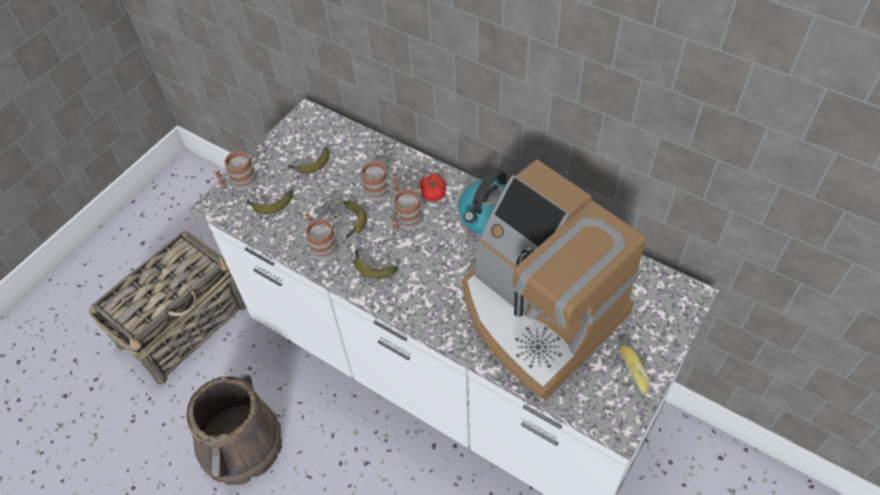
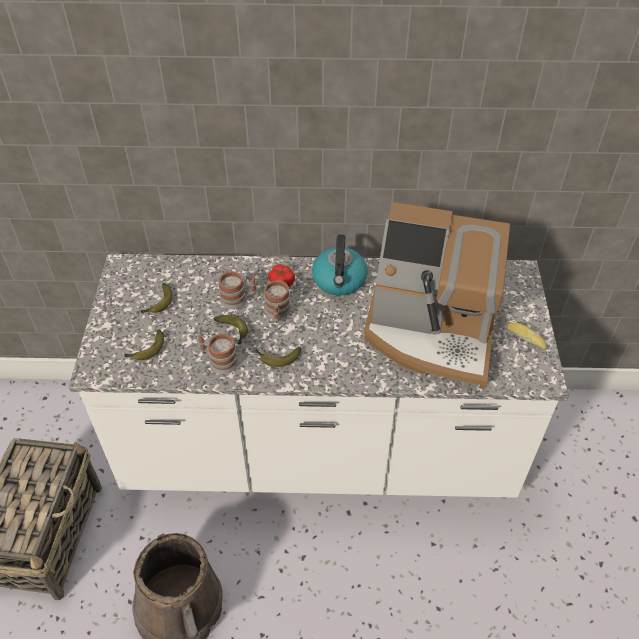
camera: 35 degrees left, 5 degrees down
mug [214,151,258,190] -> none

